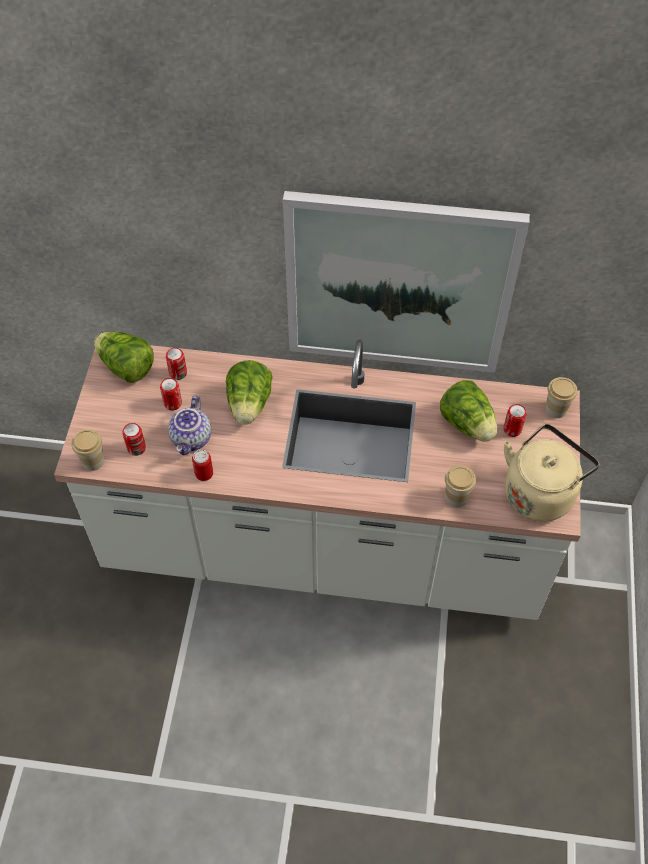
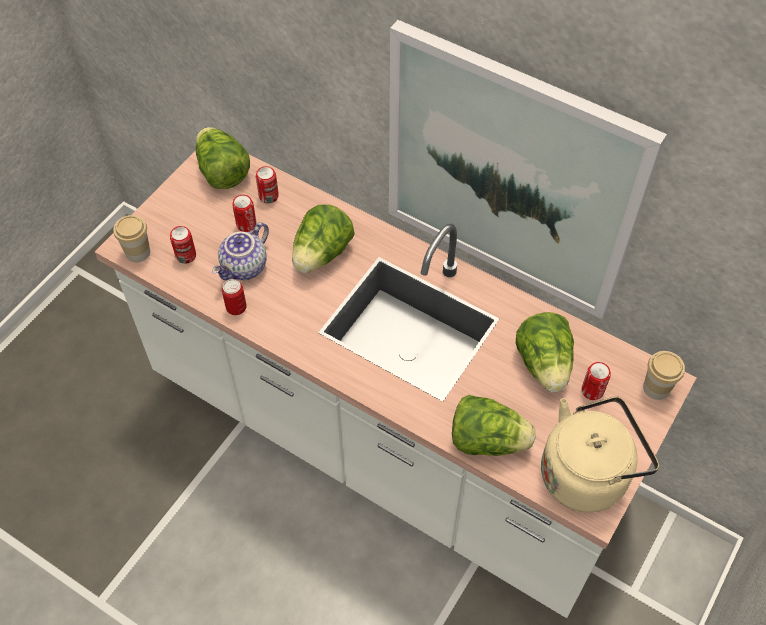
camera: 25 degrees right, 0 degrees up
cup [445,465,476,507] -> lettuce [452,395,536,456]

